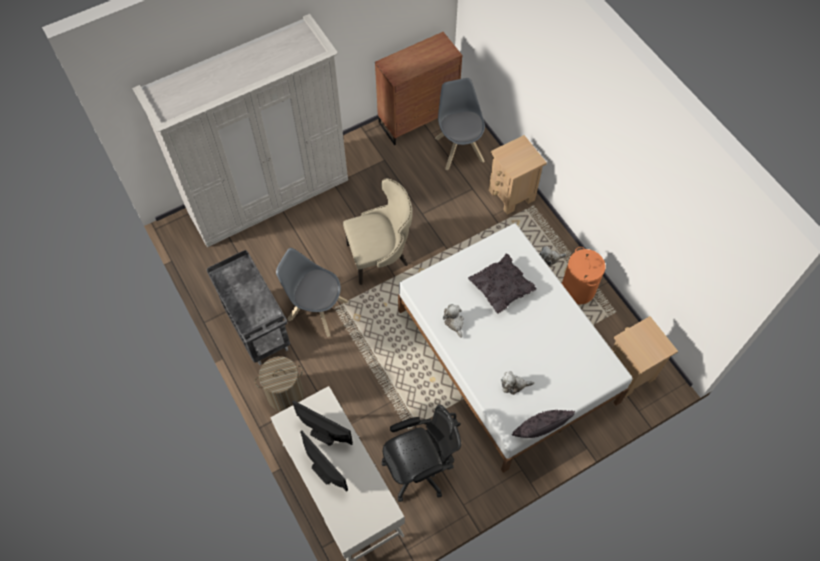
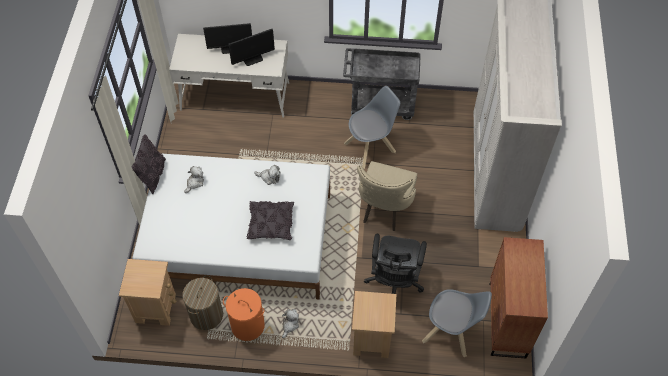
camera: 125 degrees right, 5 degrees down
laundry basket [255,356,304,411] -> laundry basket moved to [182,275,223,330]
office chair [382,405,461,502] -> office chair moved to [364,234,427,294]

